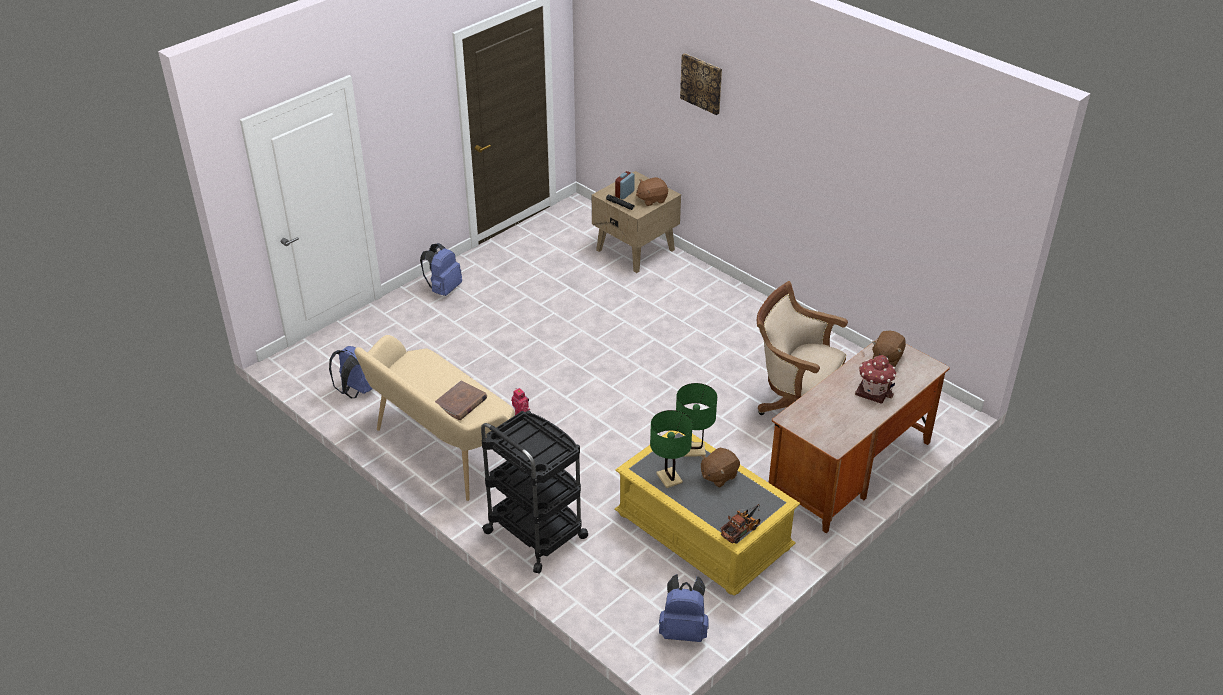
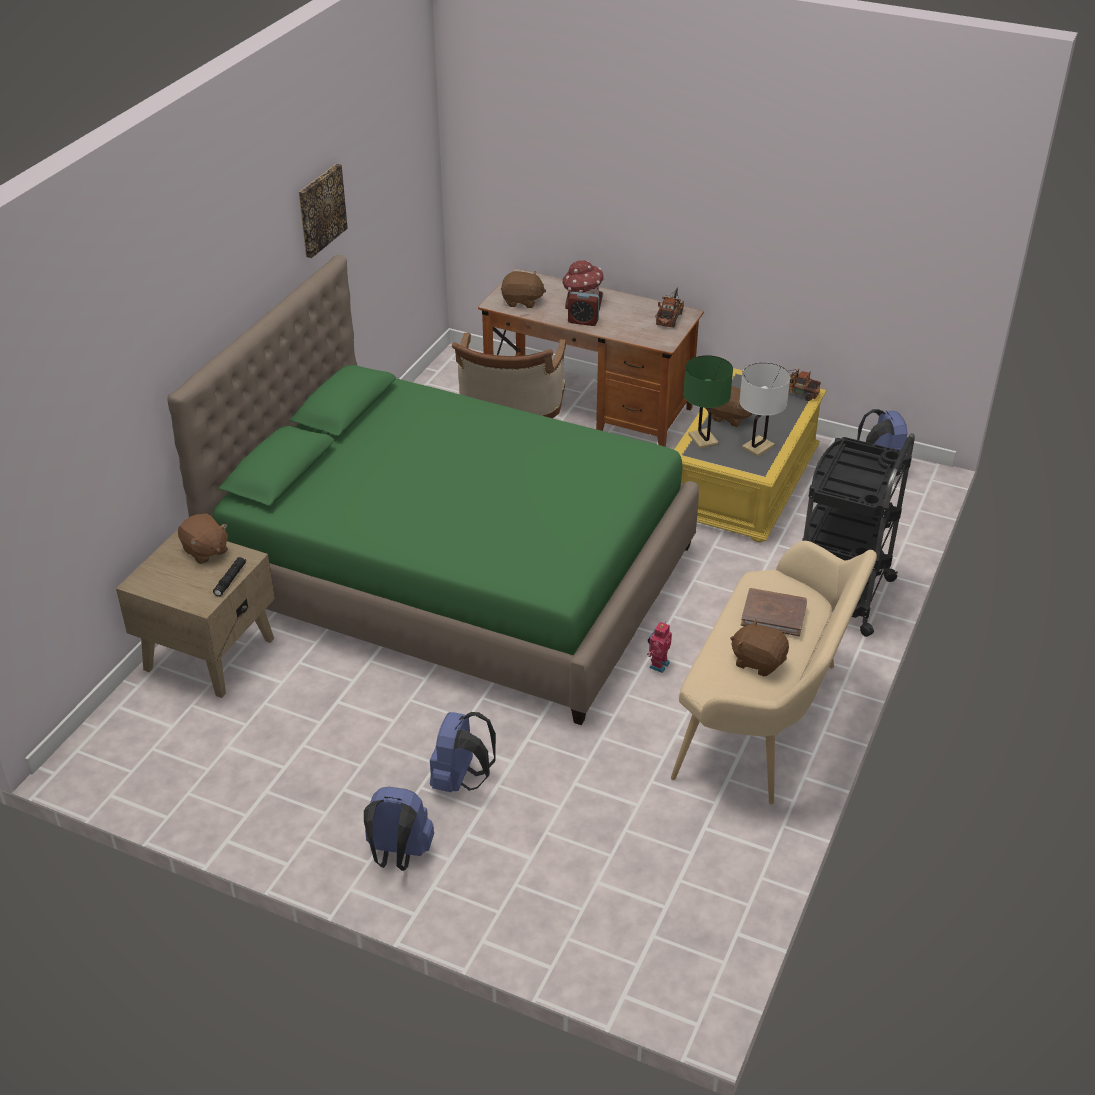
camera: 110 degrees left, 0 degrees up
blue backpack [329,346,373,398] -> blue backpack moved to [430,712,496,792]
alarm clock [615,171,635,199] -> alarm clock moved to [568,292,599,326]
green table lamp [650,410,693,488] -> white table lamp [739,363,790,457]
picture [680,53,722,115] -> picture moved to [299,164,348,258]
none -> green bed [167,255,699,725]
none -> toy truck [655,287,684,328]
none -> brown plush toy [730,619,789,677]

